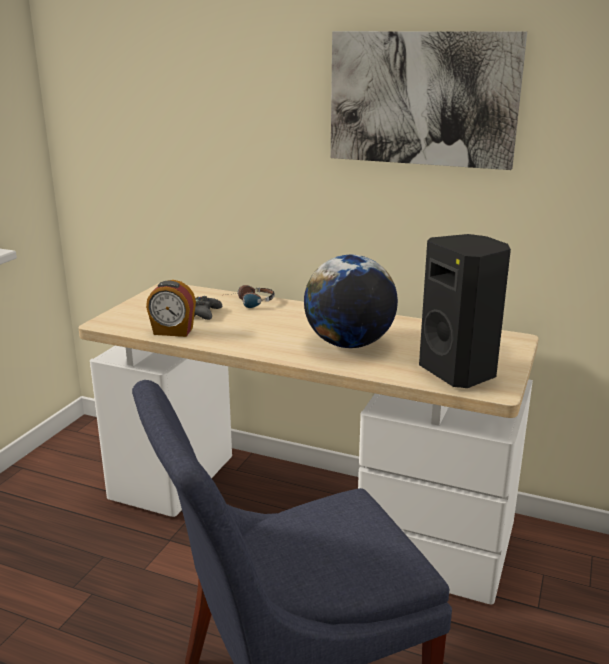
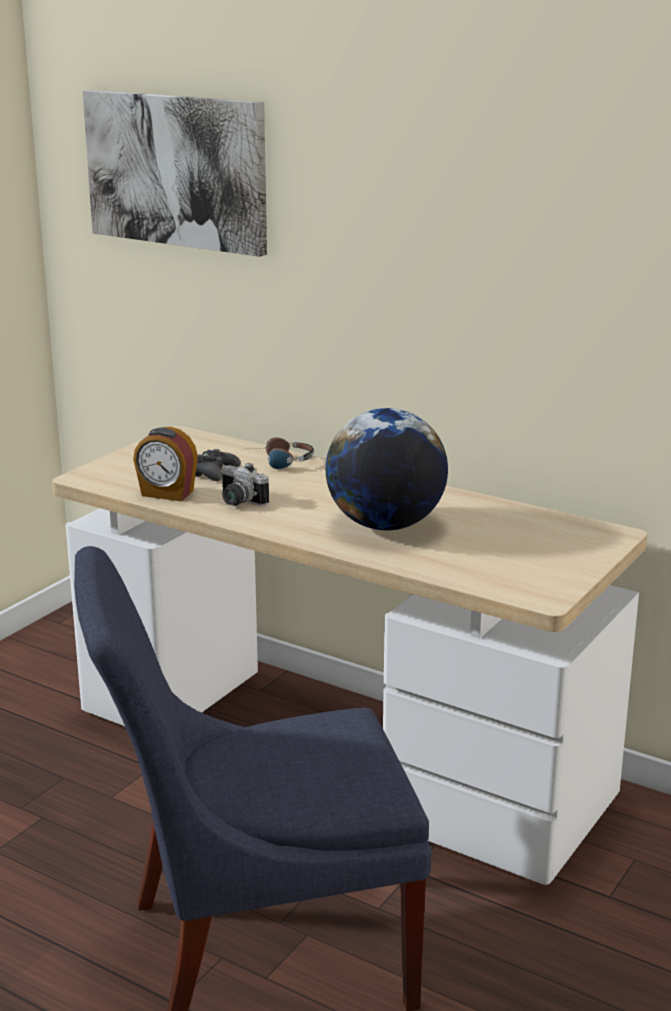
camera: 10 degrees right, 0 degrees up
picture [331,31,527,170] -> picture moved to [83,90,267,257]
black speaker [419,234,511,388] -> none
none -> camera [221,463,269,506]

